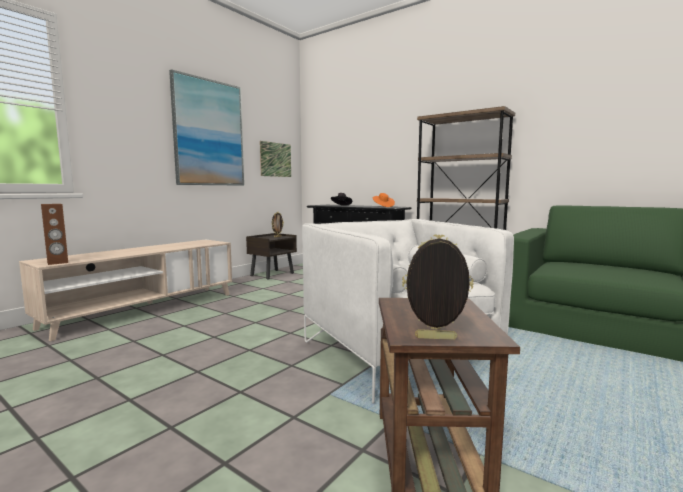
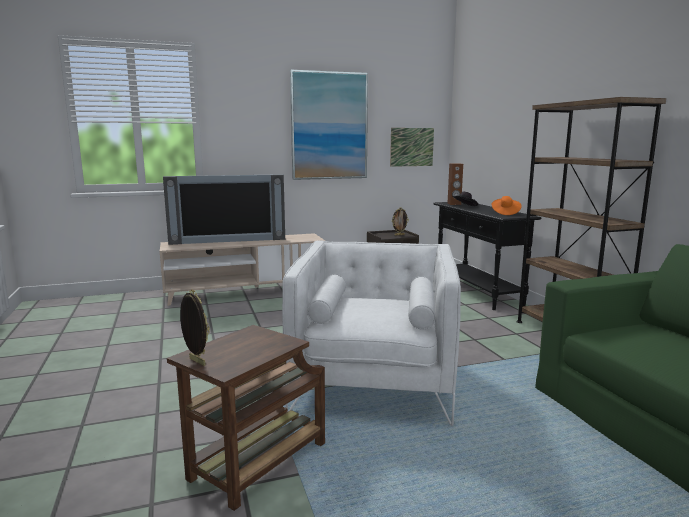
camera: 35 degrees right, 5 degrees up
brown speaker [41,204,68,265] -> brown speaker moved to [447,163,463,205]
none -> television [163,174,285,245]

